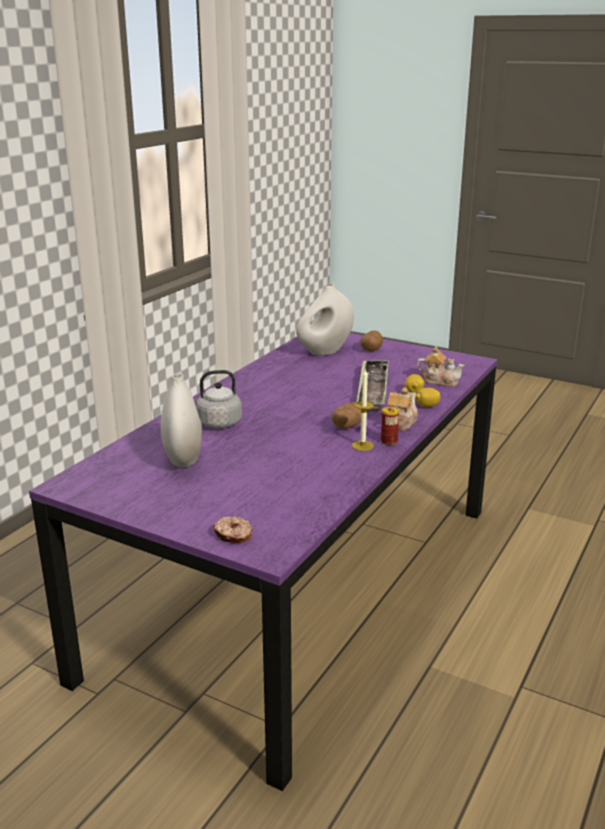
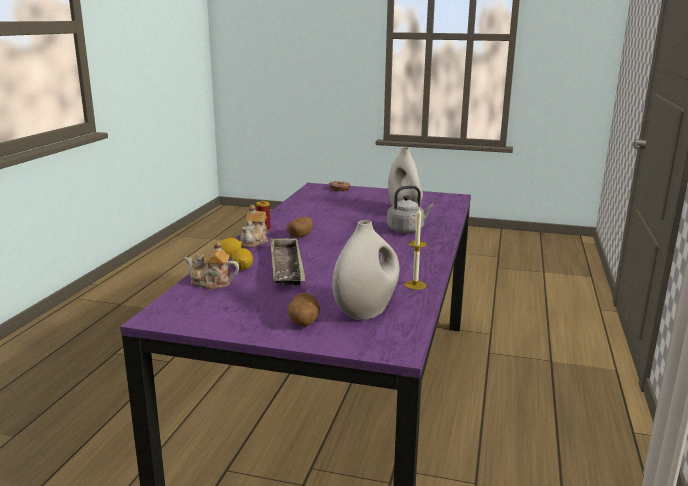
camera: 165 degrees right, 5 degrees down
candle [352,369,374,451] -> candle moved to [405,208,427,290]

